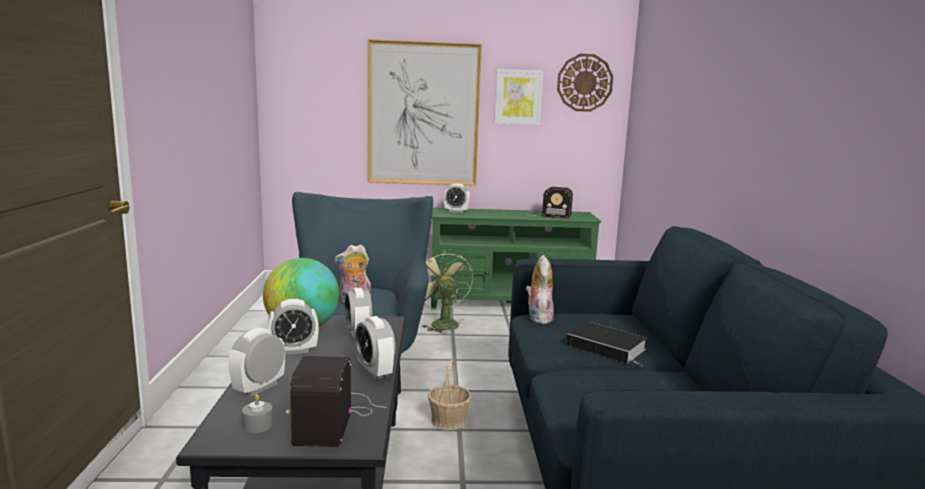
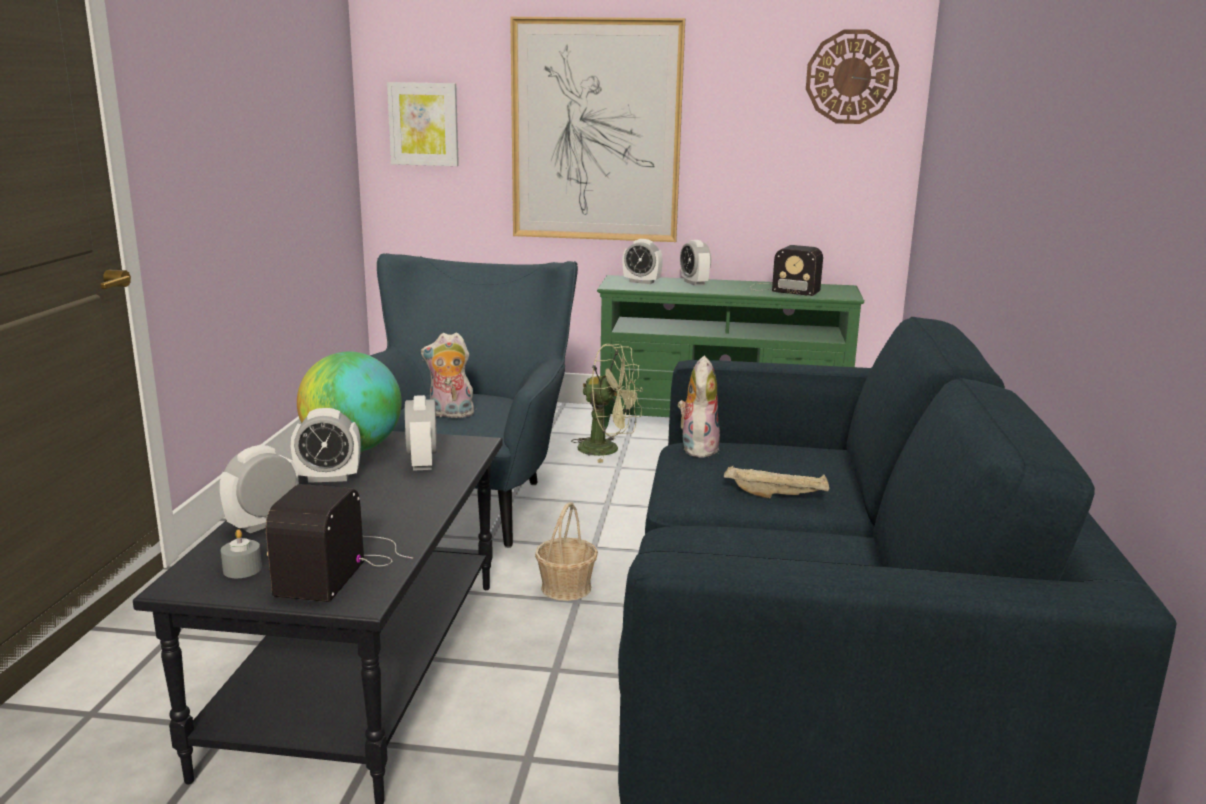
camera: 10 degrees right, 5 degrees up
alarm clock [355,316,396,380] -> alarm clock moved to [680,240,711,286]
green fan [421,250,473,334] -> green fan turned 120 degrees clockwise [571,344,643,463]
picture [494,69,543,125] -> picture moved to [387,82,459,166]
book [566,322,647,366] -> beige tray [724,466,829,499]

